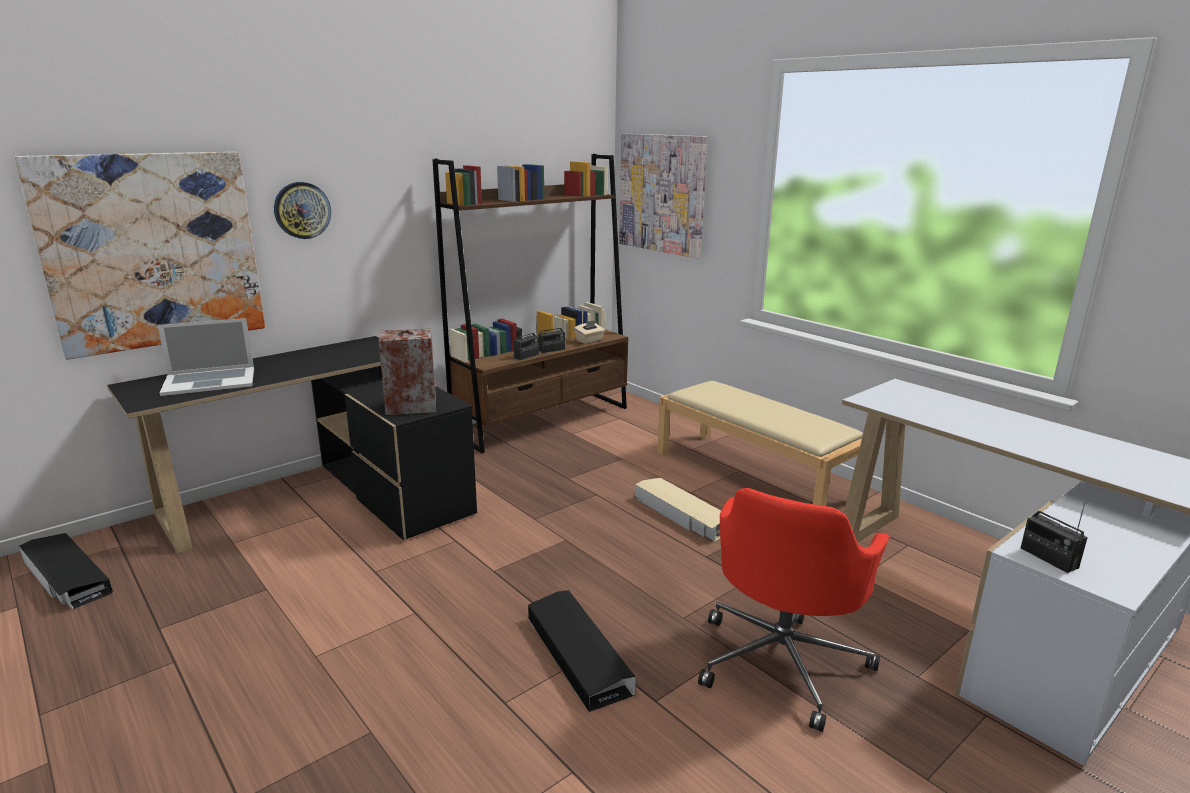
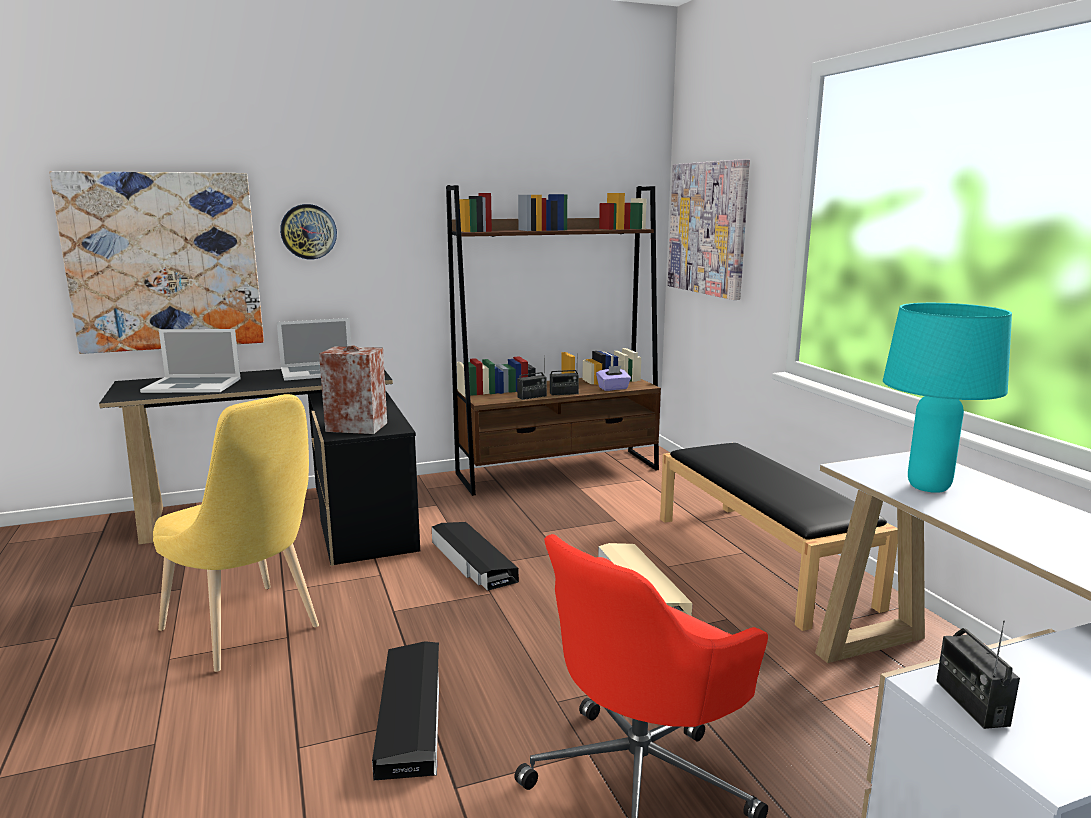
camera: 20 degrees right, 5 degrees down
black storage box [19,533,114,609] -> black storage box moved to [432,522,519,591]
beige tissue box [574,320,605,344] -> purple tissue box [596,365,631,391]
beige bench [657,381,863,506] -> black bench [660,443,898,631]
none -> yellow chair [153,394,319,672]
none -> laptop [277,318,351,381]
none -> turquoise table lamp [883,303,1012,493]

